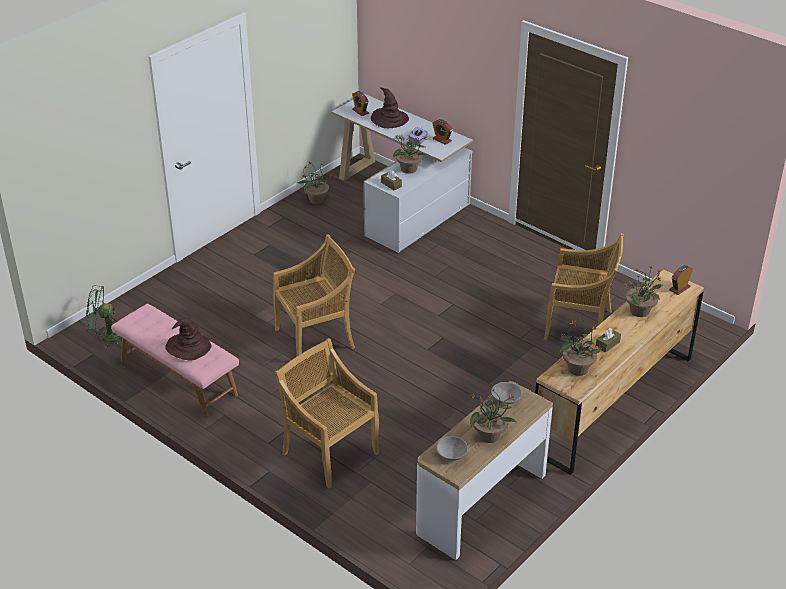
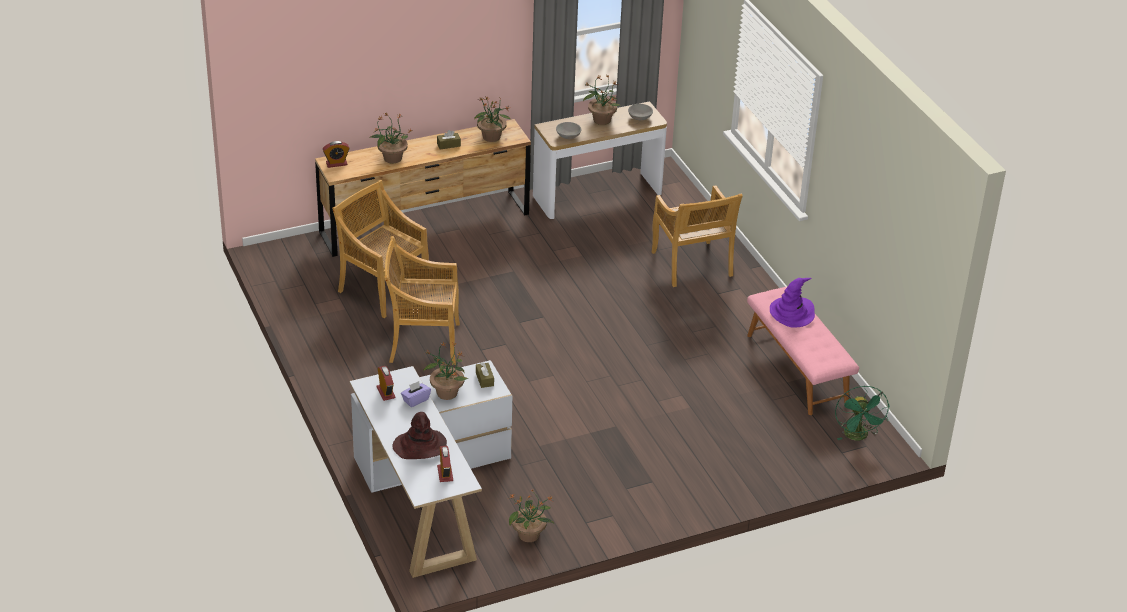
camera: 155 degrees left, 0 degrees up
green fan [86,286,122,348] -> green fan turned 60 degrees clockwise [835,386,890,440]
brown hat [165,318,211,361] -> purple hat [770,278,815,328]
beige chair [273,235,355,356] -> beige chair moved to [384,236,460,365]

